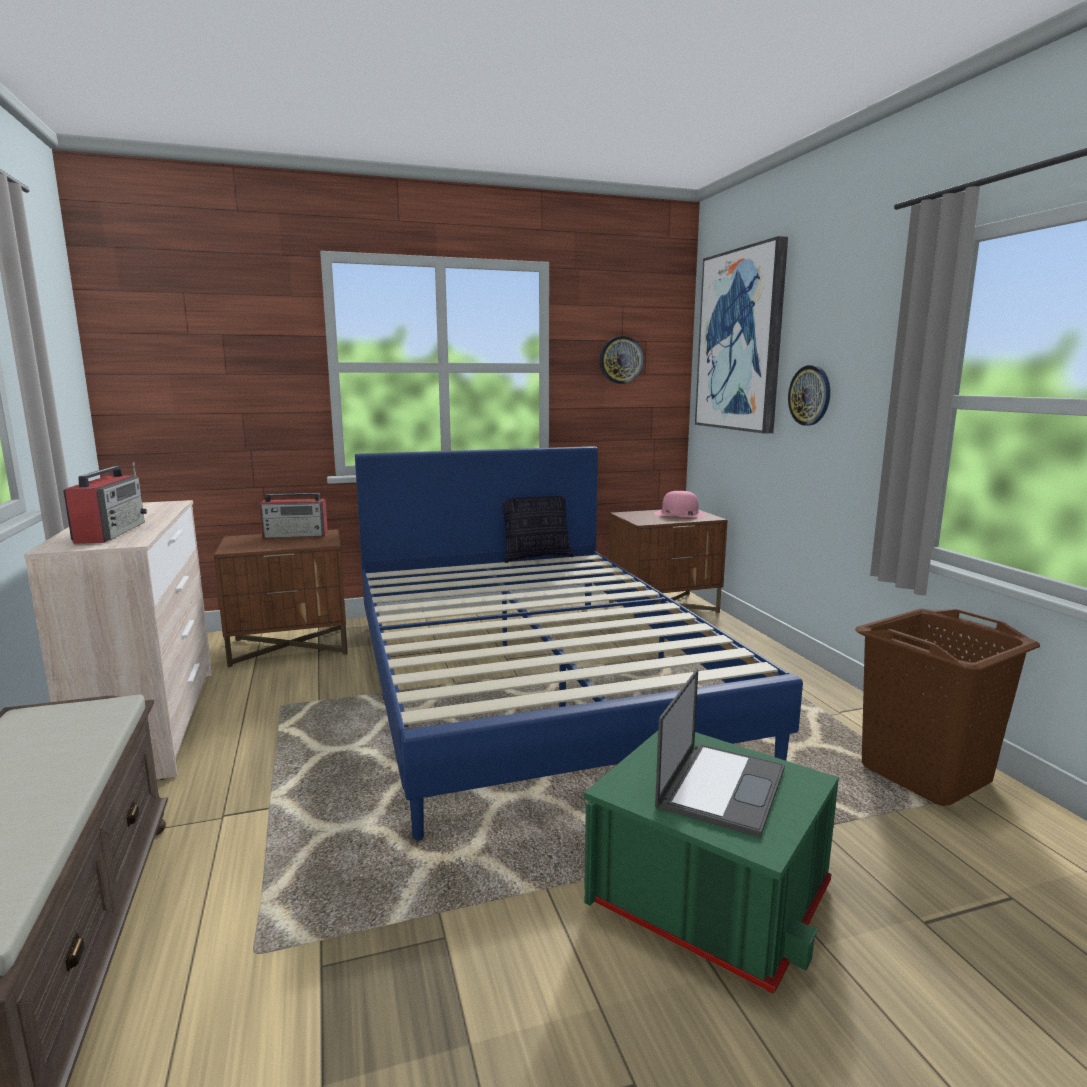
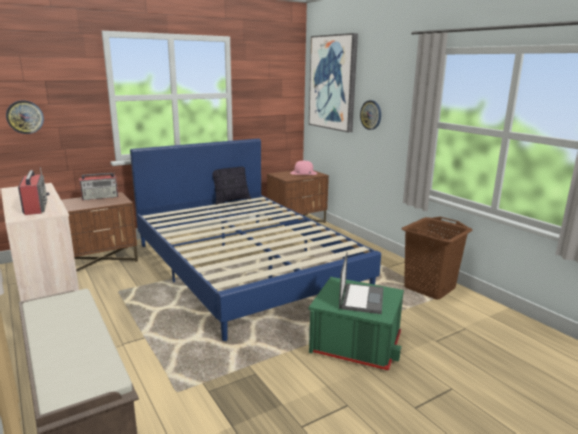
camera: 15 degrees left, 5 degrees up
wall clock [599,336,644,384] -> wall clock moved to [6,100,44,134]

